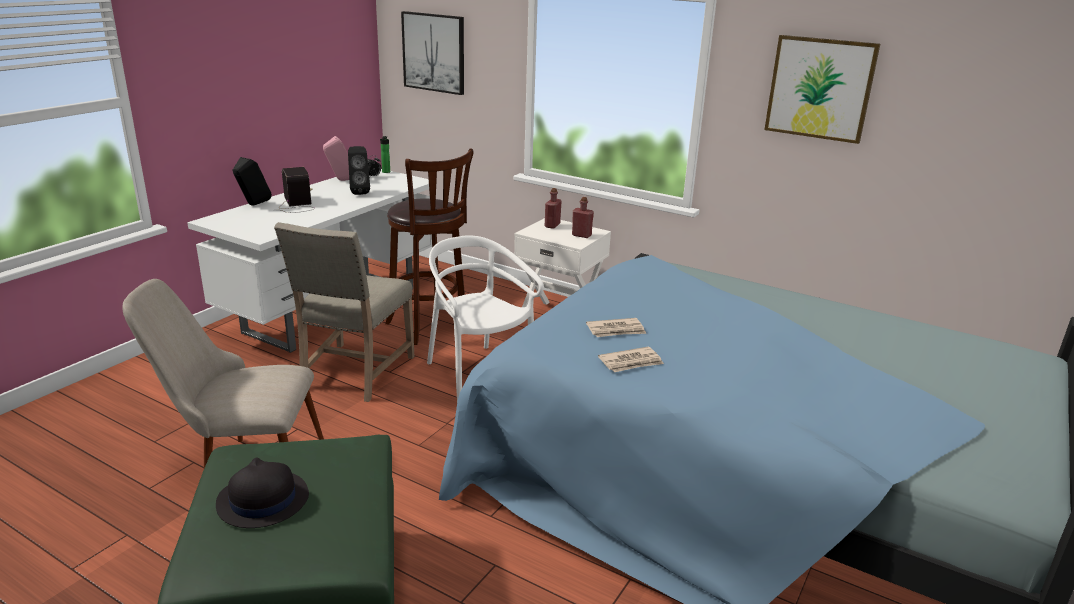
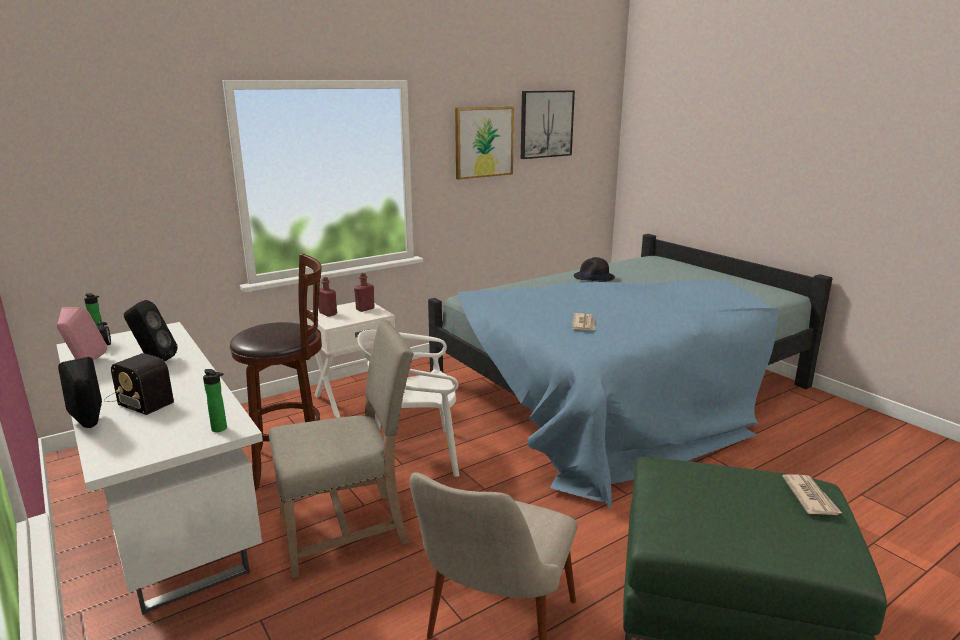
camera: 65 degrees left, 5 degrees down
black hat [216,458,309,528] -> black hat moved to [574,257,615,282]
beige chair [274,222,414,402] -> beige chair turned 60 degrees counterclockwise [269,320,414,578]
radio [280,167,314,213] -> radio turned 150 degrees counterclockwise [104,353,174,415]
picture [401,11,464,95] -> picture moved to [521,90,575,159]
newspaper [598,347,664,372] -> newspaper moved to [782,474,843,515]
none -> bottle [203,369,227,432]

